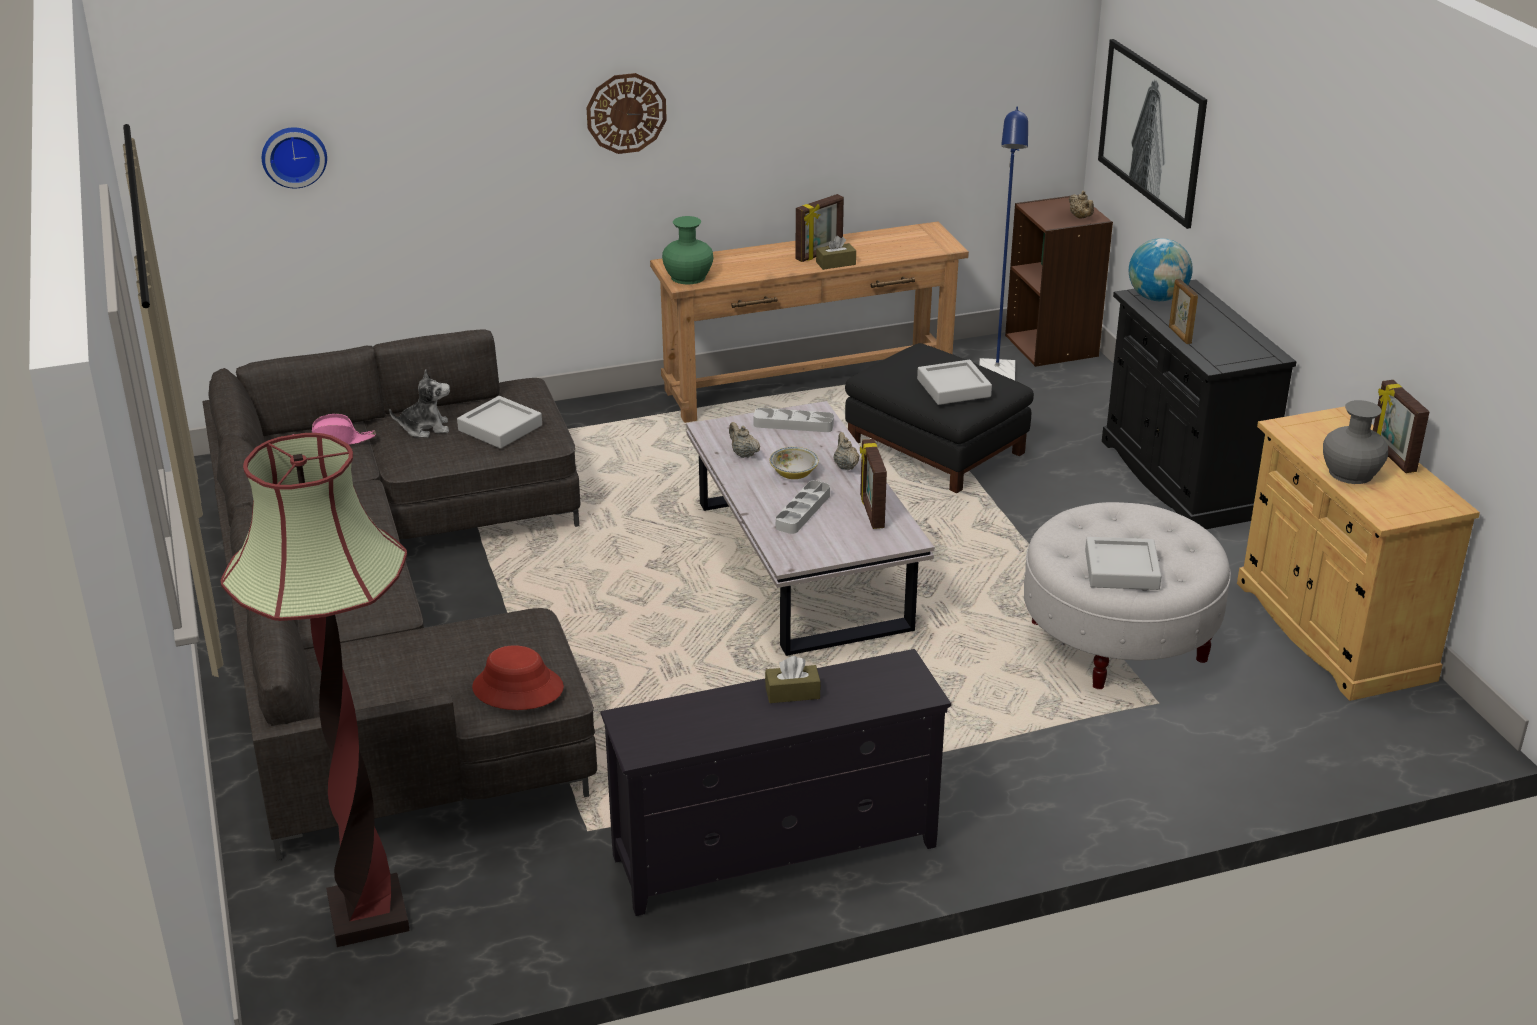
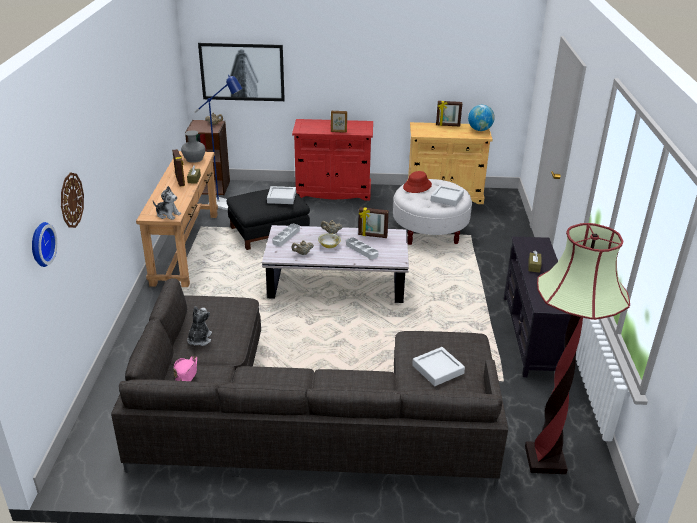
camera: 70 degrees left, 0 degrees up
grey tray [457,396,542,449] -> grey tray moved to [412,347,465,386]
red hat [472,645,564,710] -> red hat moved to [403,171,432,193]
wall clock [587,73,667,154] -> wall clock moved to [61,173,84,228]
green vase [662,216,713,285] -> plush toy [153,186,181,220]
black cabinet [1102,279,1296,529] -> red cabinet [292,119,373,201]
globe [1129,238,1193,301] -> globe moved to [468,105,495,131]
grey vase [1323,400,1388,484] -> grey vase moved to [181,131,206,163]

